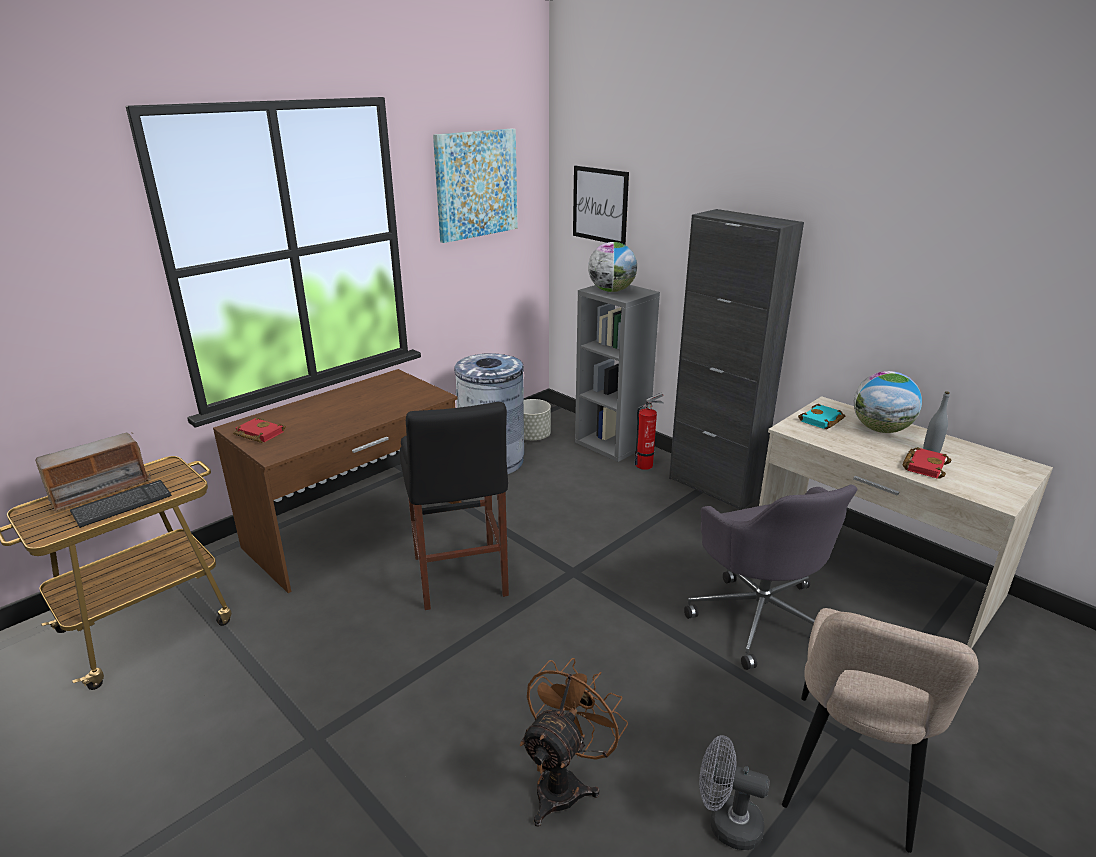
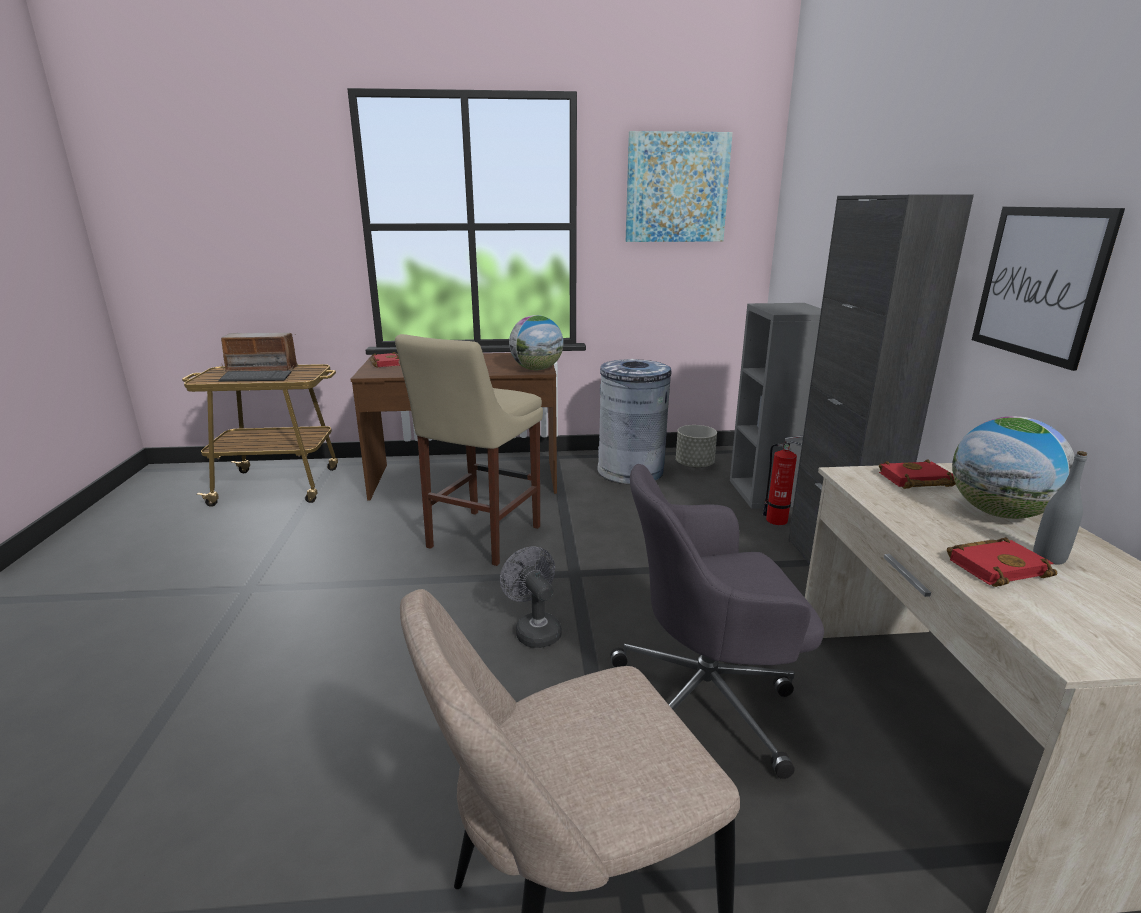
camera: 40 degrees right, 5 degrees down
black stool [400,402,509,610] -> beige stool [395,334,543,566]
brown fan [520,658,628,827] -> none
picture [573,166,629,245] -> picture moved to [972,207,1125,371]
globe [588,242,637,292] -> globe moved to [509,315,564,370]
grey office chair [684,485,857,670] -> grey office chair turned 60 degrees clockwise [610,464,824,779]
grey fan [699,735,770,850] -> grey fan moved to [500,547,562,648]
turquoise book [798,404,845,429] -> red book [879,459,956,489]

